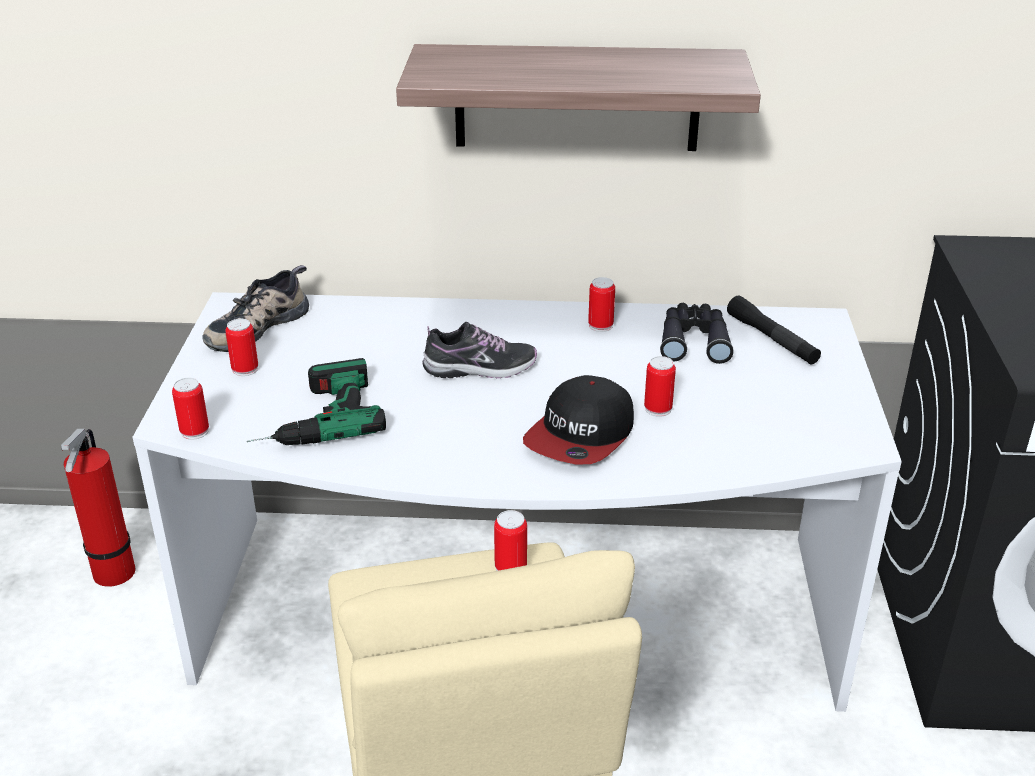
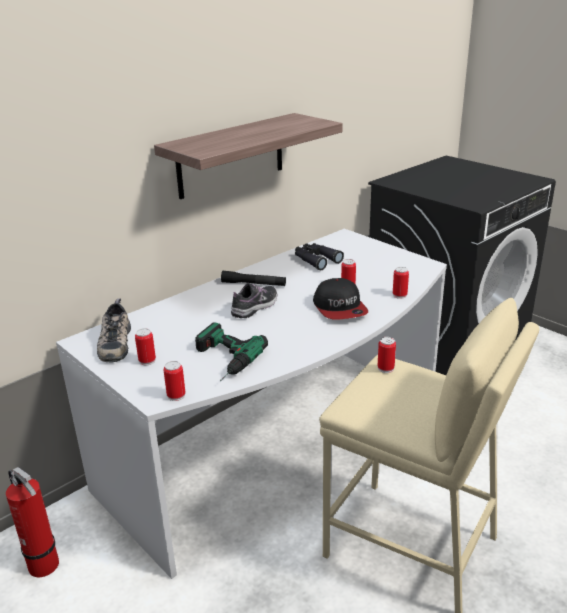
camera: 45 degrees left, 5 degrees down
can [588,277,615,332] -> can moved to [393,267,409,299]
black flashlight [727,296,821,364] -> black flashlight moved to [221,271,286,286]

